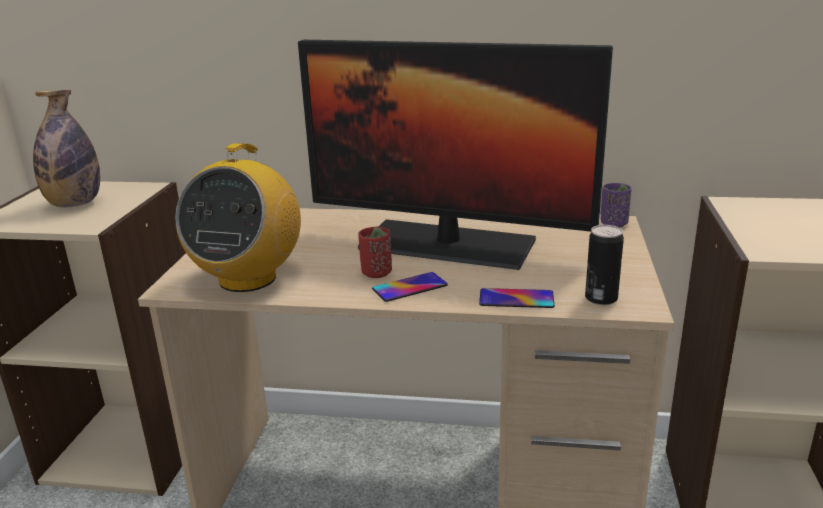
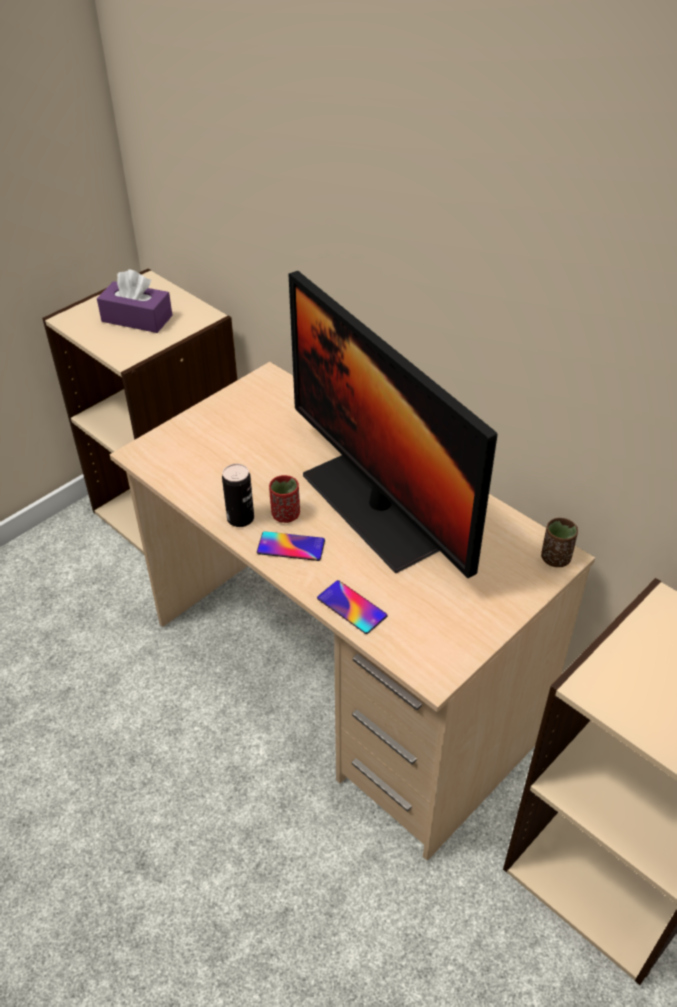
camera: 35 degrees right, 20 degrees up
bottle [33,90,100,207] -> purple tissue box [97,269,173,333]
radio [175,143,301,292] -> none
can [585,225,624,305] -> can moved to [222,464,254,527]
purple cup [600,183,631,228] -> brown cup [541,518,578,567]

